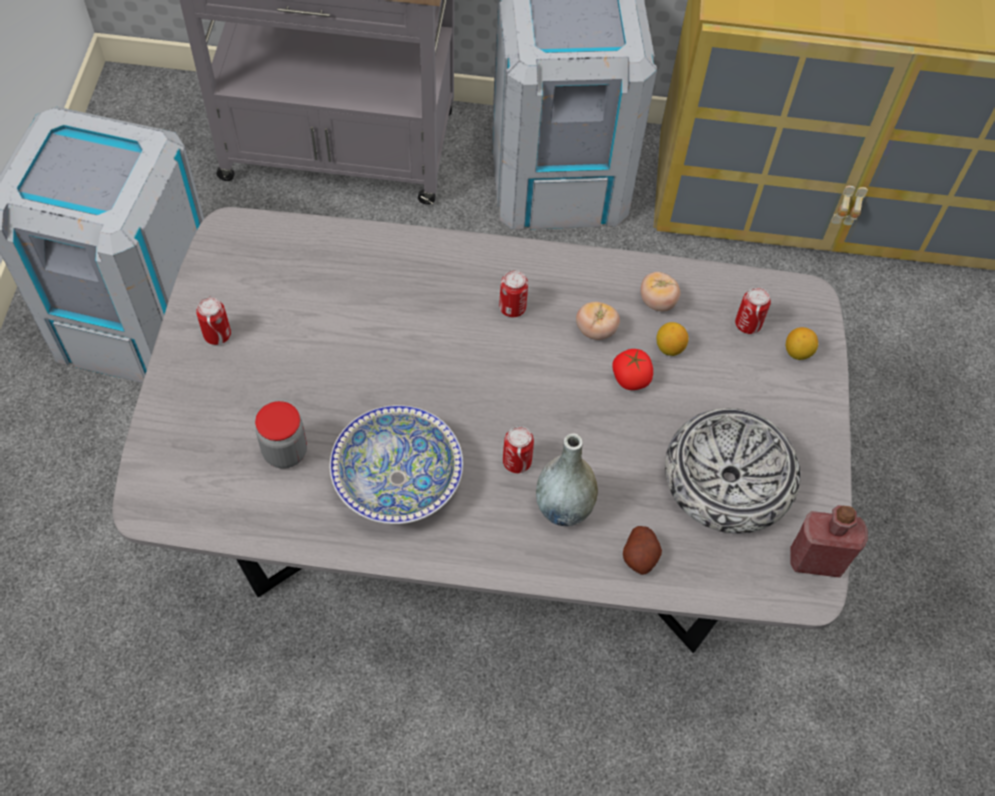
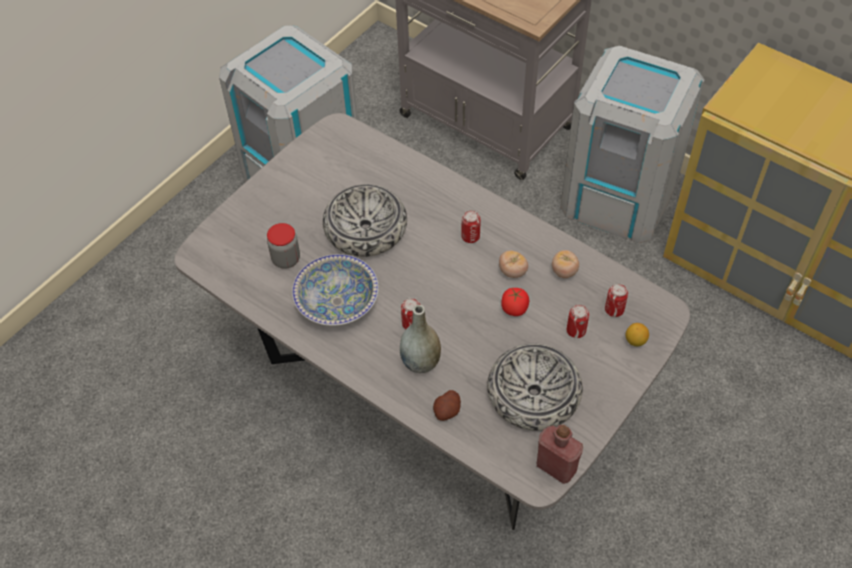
camera: 35 degrees right, 5 degrees down
can [196,297,231,345] -> can moved to [567,304,589,338]
lemon [657,322,689,356] -> none
none -> bowl [323,184,407,257]

